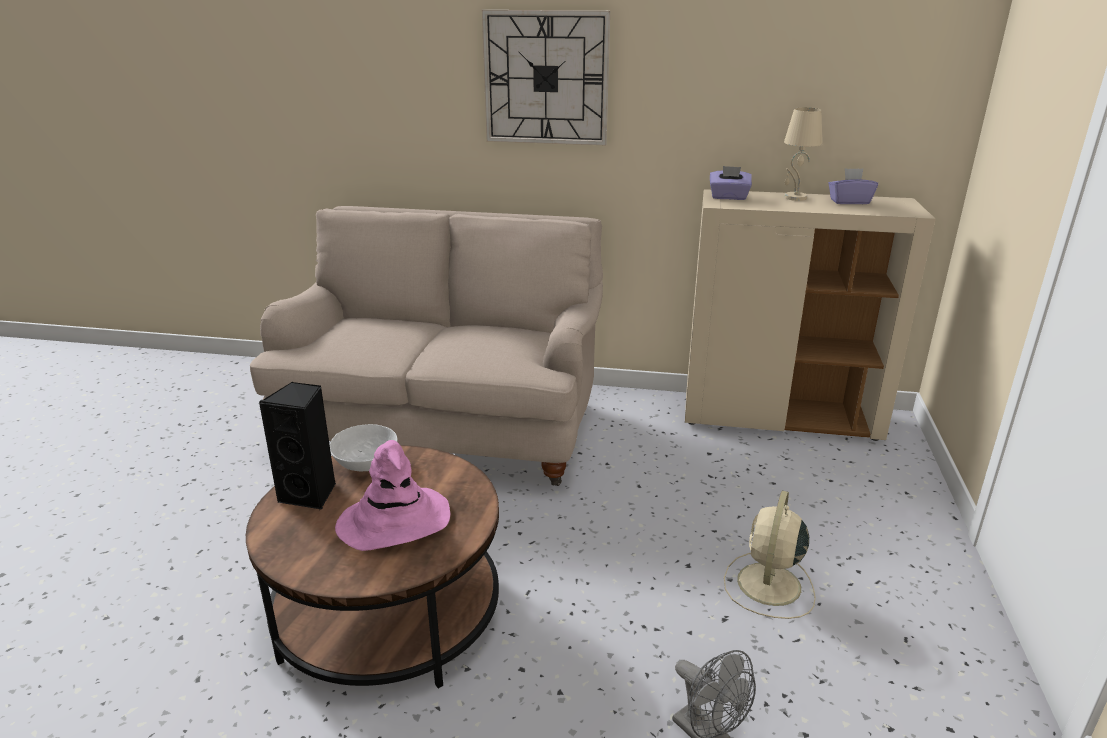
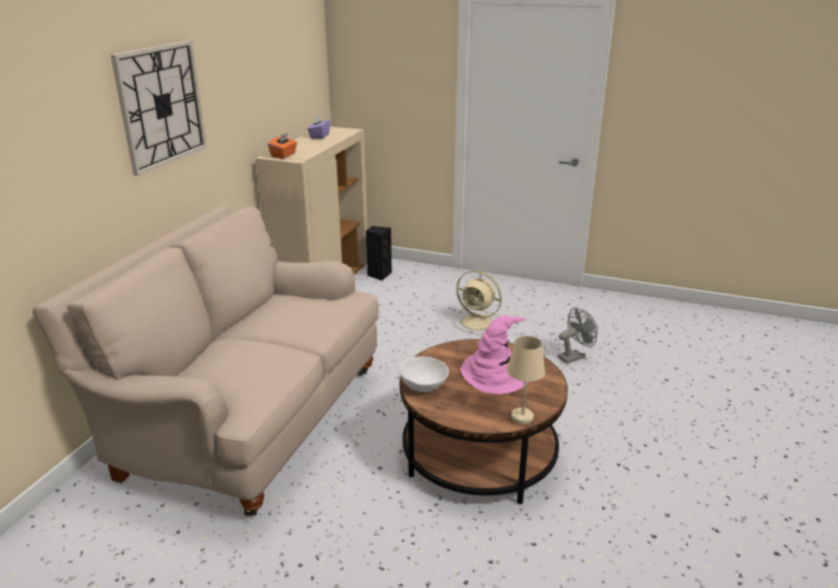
camera: 80 degrees left, 0 degrees up
black speaker [259,382,336,510] -> black speaker moved to [366,226,392,281]
purple tissue box [710,166,752,200] -> orange tissue box [268,133,297,159]
beige table lamp [784,107,822,201] -> beige table lamp moved to [507,336,545,424]

